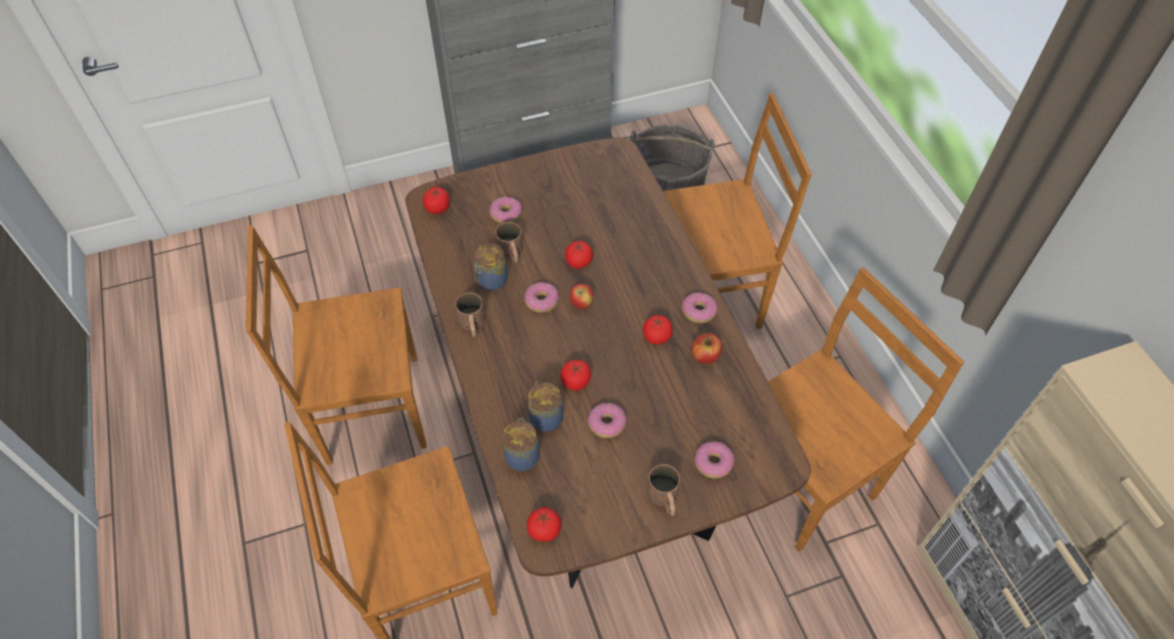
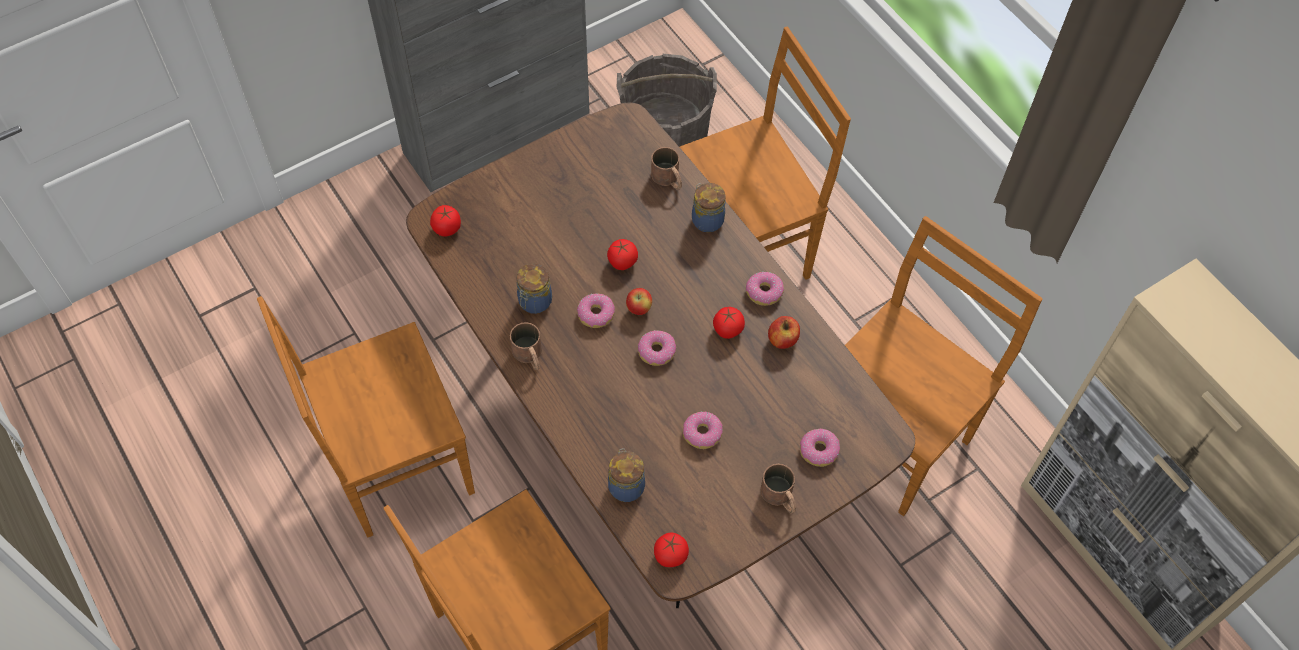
camera: 15 degrees left, 5 degrees up
donut [490,197,522,223] -> donut moved to [638,331,676,366]
brown mug [495,222,523,263] -> brown mug moved to [651,147,682,190]
jar [528,380,563,432] -> jar moved to [692,183,726,232]
tomato [560,360,591,391] -> none

